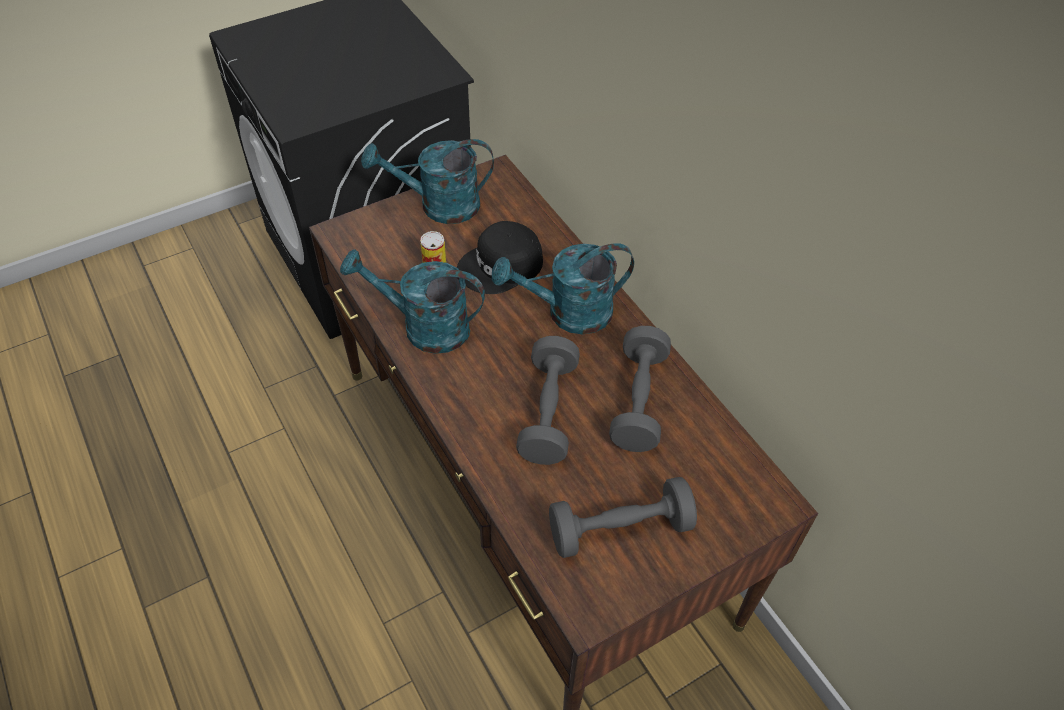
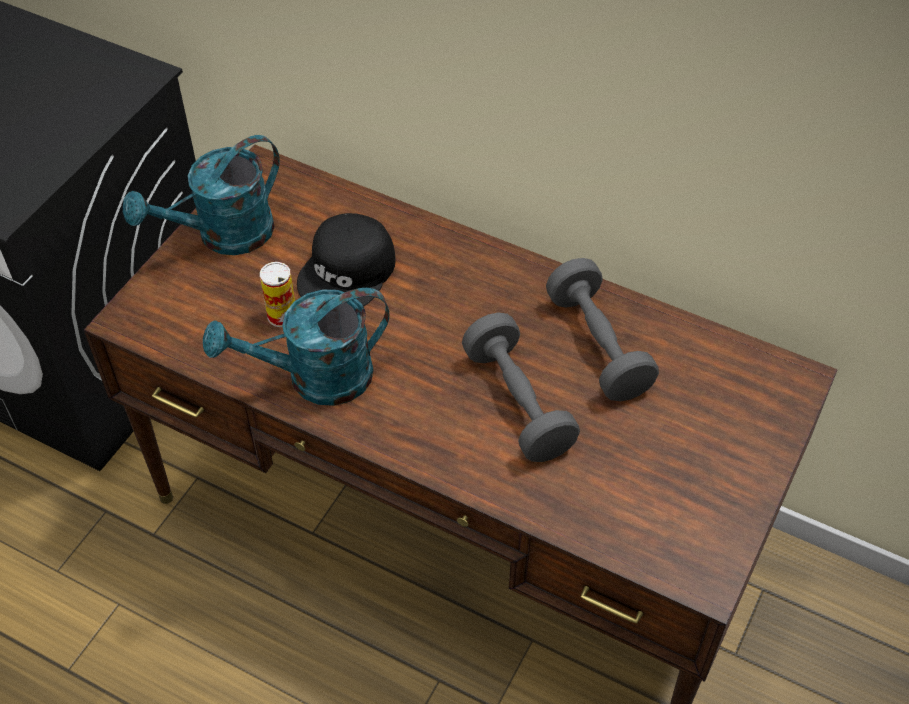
camera: 30 degrees left, 0 degrees up
turquoise watering can [492,243,634,335] -> none
grey dumbbell [549,477,697,558] -> none

